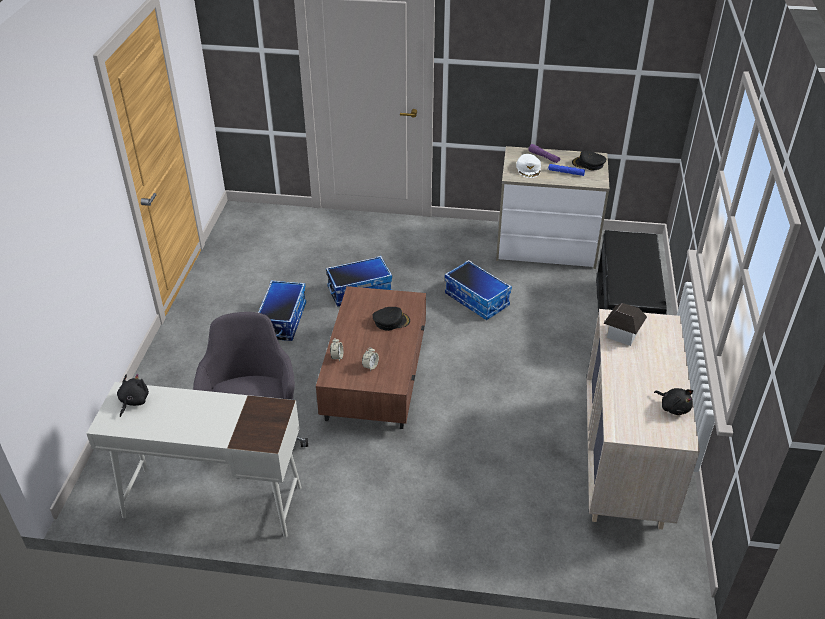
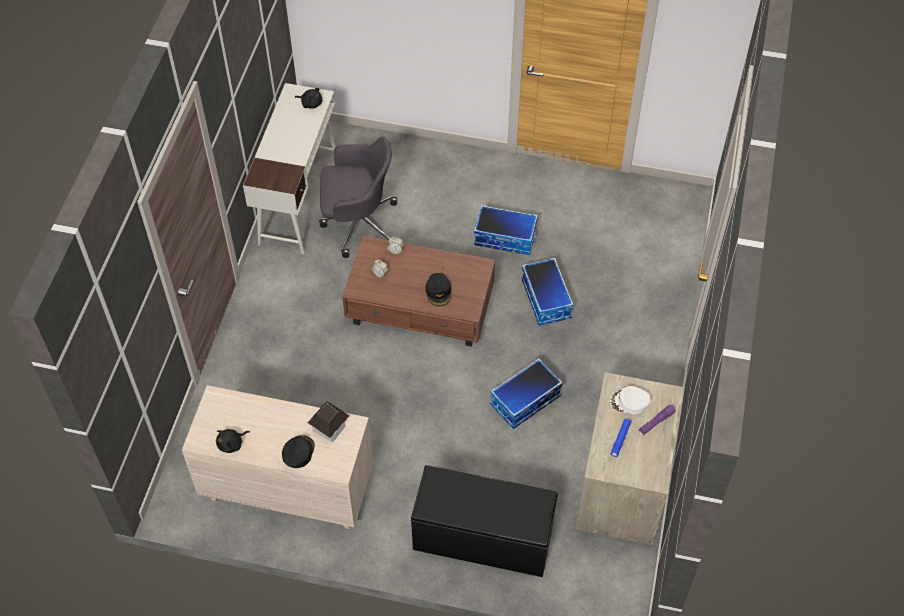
camera: 95 degrees right, 15 degrees up
black cap [572,151,606,170] -> black cap moved to [282,435,315,468]

